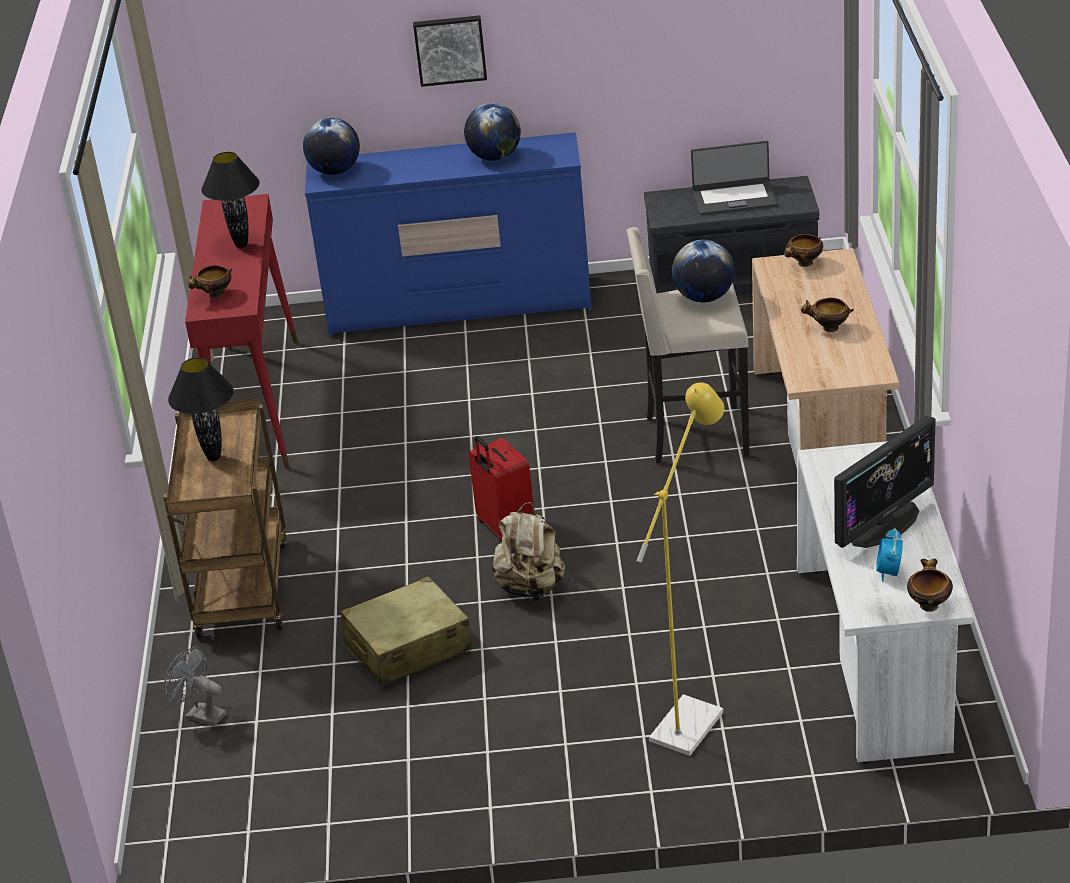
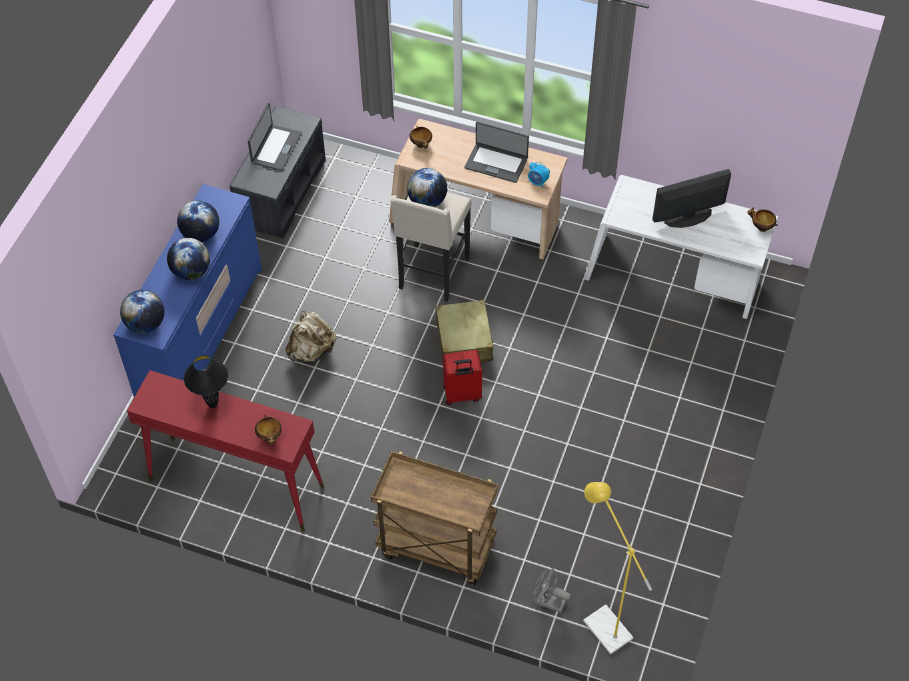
camera: 70 degrees left, 20 degrees up
grey fan [164,646,226,727] -> grey fan turned 60 degrees clockwise [533,568,571,613]
black table lamp [168,357,234,461] -> none
beige suitcase [340,576,472,686] -> beige suitcase moved to [435,300,493,362]
picture [413,15,487,87] -> none
beige backpack [492,502,565,601] -> beige backpack moved to [285,311,337,363]
yellow floor lamp [637,382,724,756] -> yellow floor lamp moved to [583,482,652,655]
bowl [801,298,854,332] -> laptop [465,121,529,183]
monitor [834,416,936,548] -> monitor turned 90 degrees counterclockwise [652,169,731,228]
alarm clock [876,528,903,582] -> alarm clock moved to [528,162,550,188]
none -> globe [167,238,210,280]

